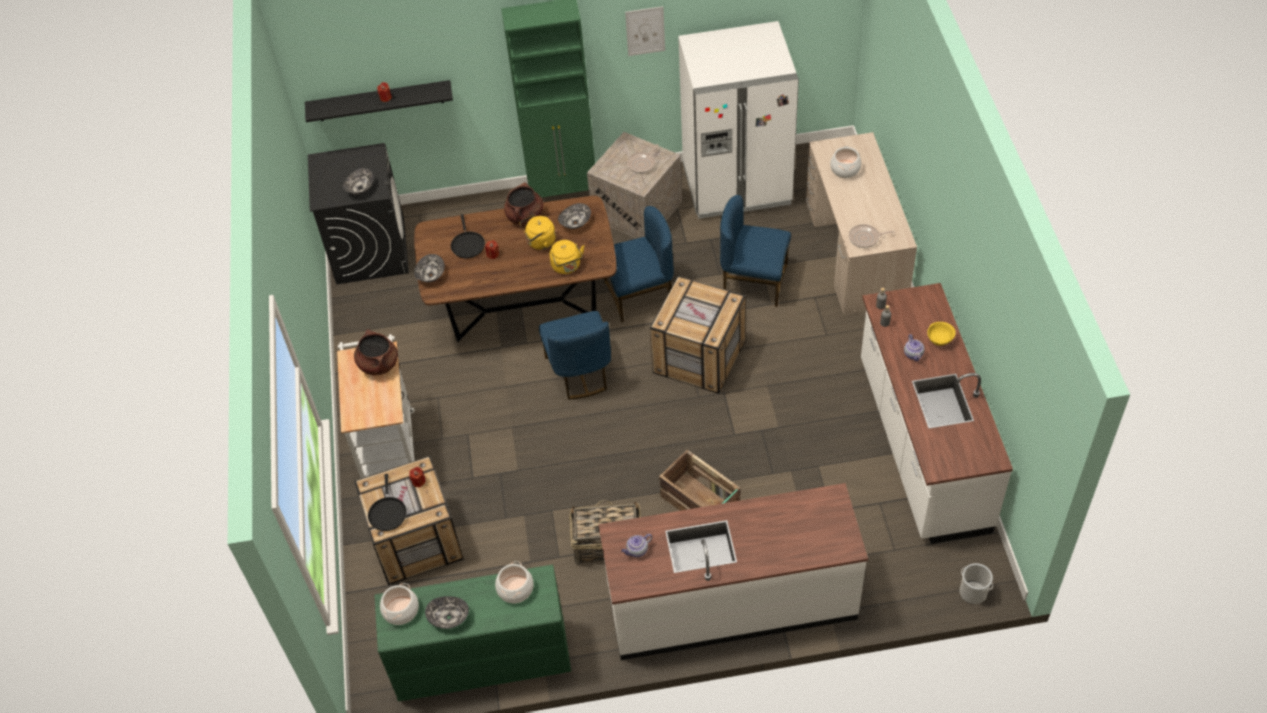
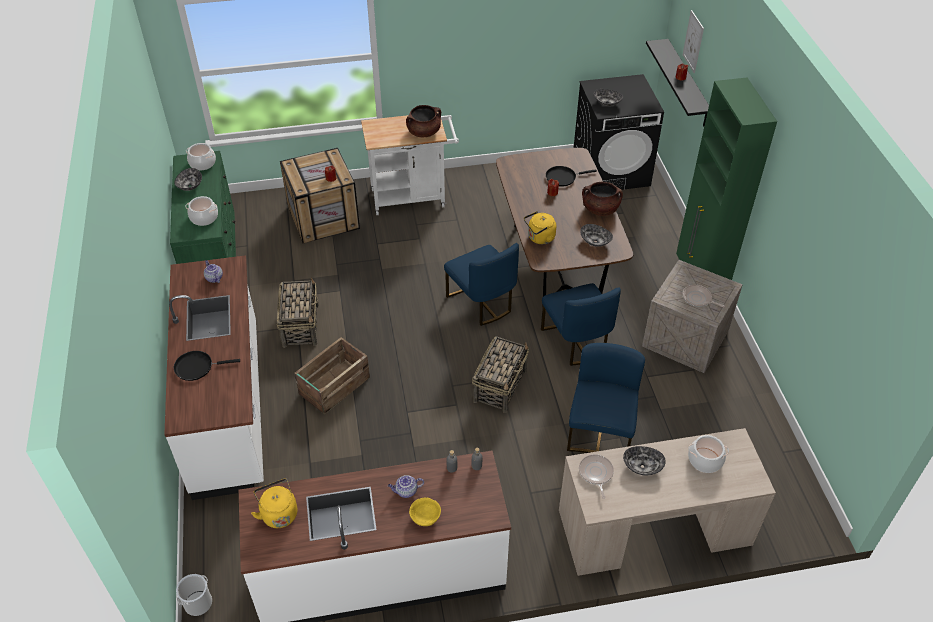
camera: 85 degrees right, 5 degrees down
black frying pan [368,474,407,531] -> black frying pan moved to [174,351,240,381]
bowl [414,254,445,282] -> bowl moved to [623,446,666,475]
yellow kettle [520,215,556,250] -> yellow kettle moved to [251,479,297,528]
blue chair [539,311,611,399] -> blue chair turned 105 degrees counterclockwise [444,243,519,326]
picture [625,6,665,56] -> picture moved to [683,10,704,73]
crate [650,276,746,394] -> basket [472,336,529,413]
white fridge [678,21,799,219] -> none

